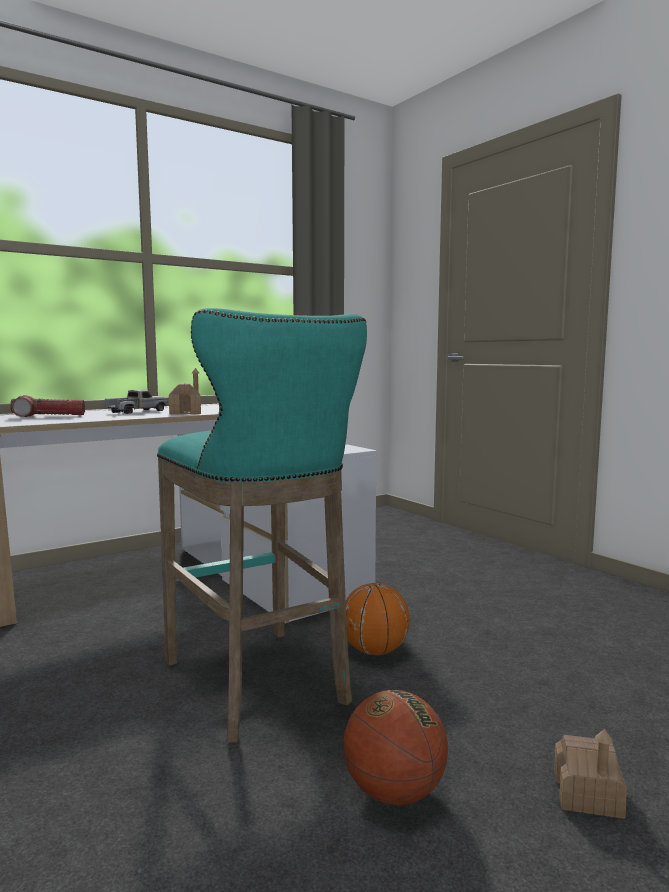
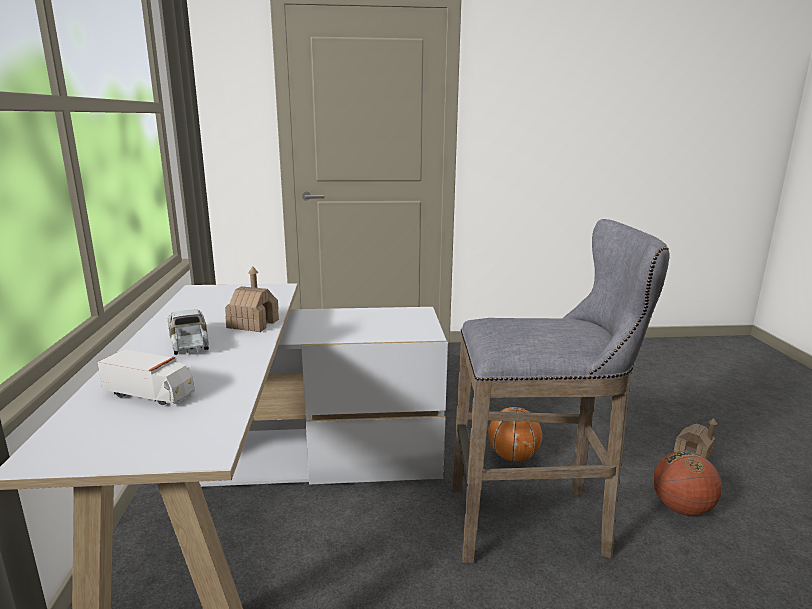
camera: 60 degrees left, 10 degrees up
flashlight [10,395,85,417] -> toy truck [97,349,194,405]
turquoise stool [157,308,367,743] -> grey stool [452,219,669,563]

